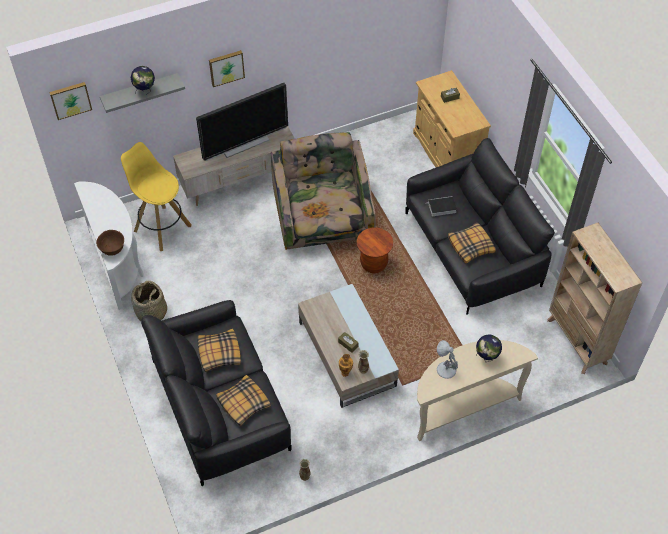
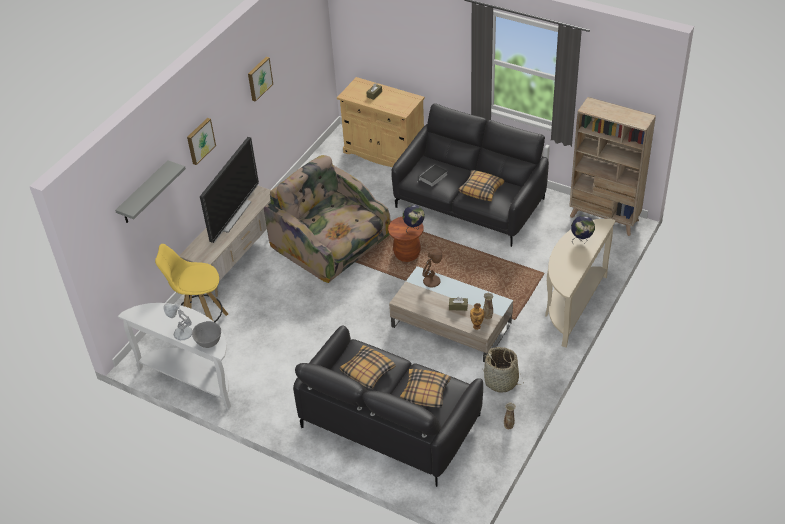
camera: 35 degrees left, 10 degrees down
picture [49,82,92,120] -> picture moved to [248,57,273,102]
brown bowl [96,230,124,256] -> grey bowl [192,321,221,348]
globe [131,66,155,95] -> globe moved to [403,205,425,234]
basket [131,281,167,321] -> basket moved to [483,347,522,393]
white table lamp [437,340,458,379] -> white table lamp moved to [164,303,192,340]
none -> brown table lamp [422,249,442,288]

